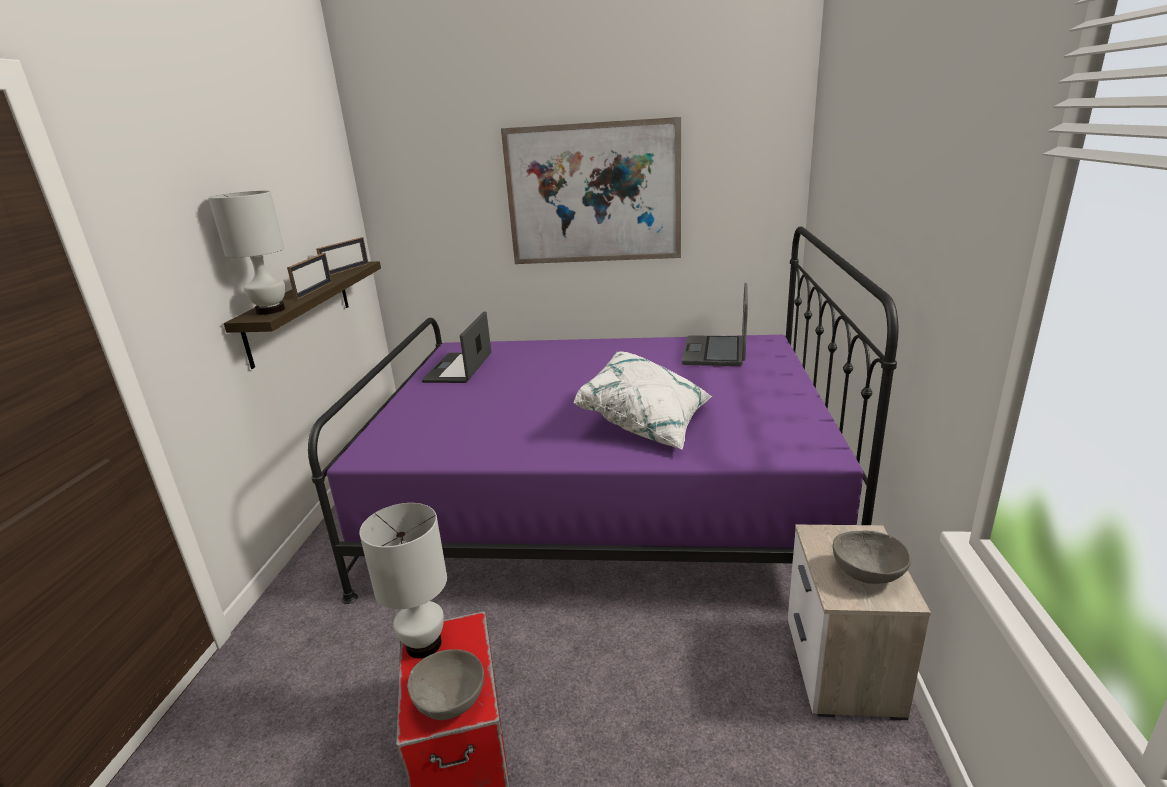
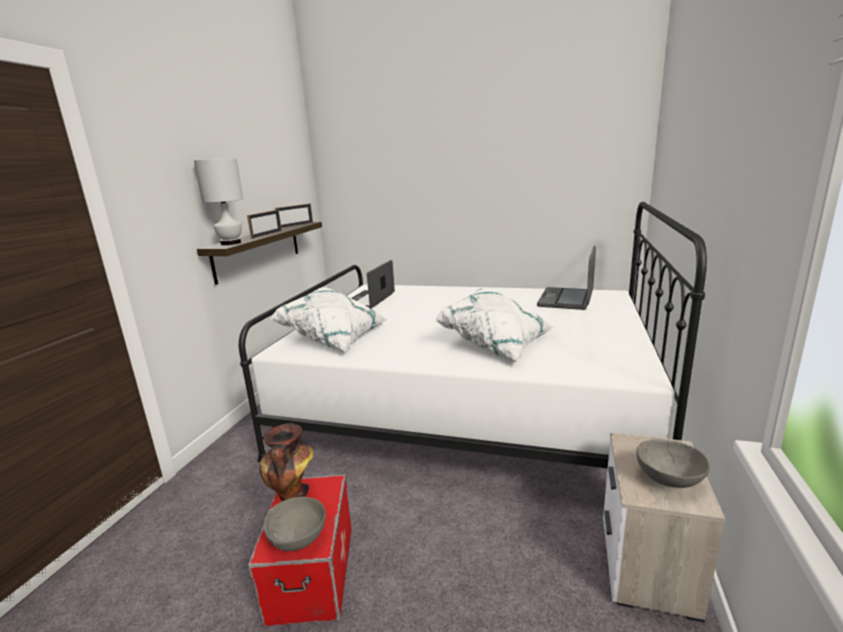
camera: 10 degrees right, 5 degrees down
purple bed [308,226,898,604] -> white bed [239,202,707,469]
white table lamp [359,503,447,658] -> vase [259,422,313,501]
picture [501,117,681,264] -> none
none -> white pillow [271,287,388,352]

